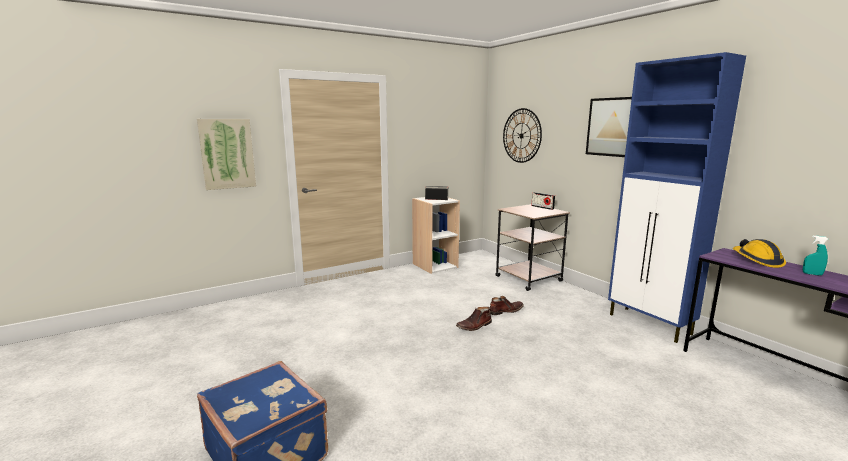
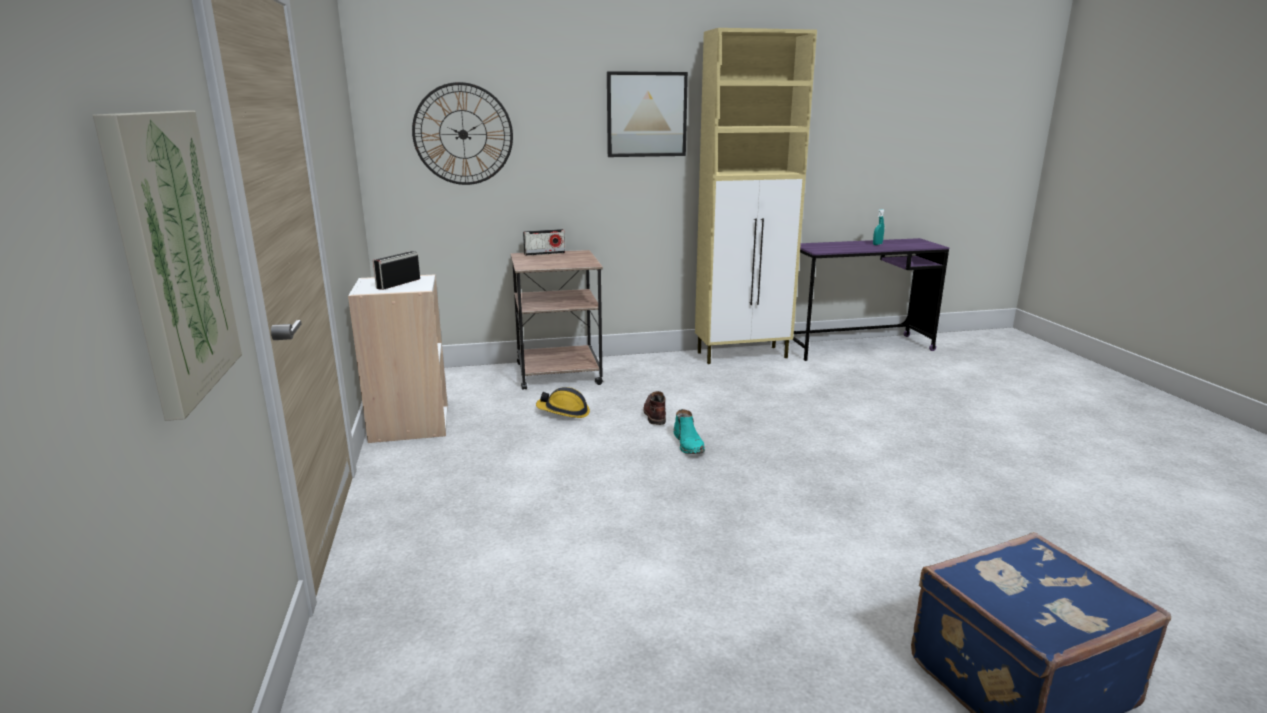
camera: 70 degrees left, 5 degrees up
brown boot [456,307,492,331] -> turquoise boot [674,409,705,454]
blue cabinet [608,52,746,343] -> beige cabinet [695,28,817,364]
hard hat [733,239,786,268] -> hard hat moved to [536,387,590,418]

